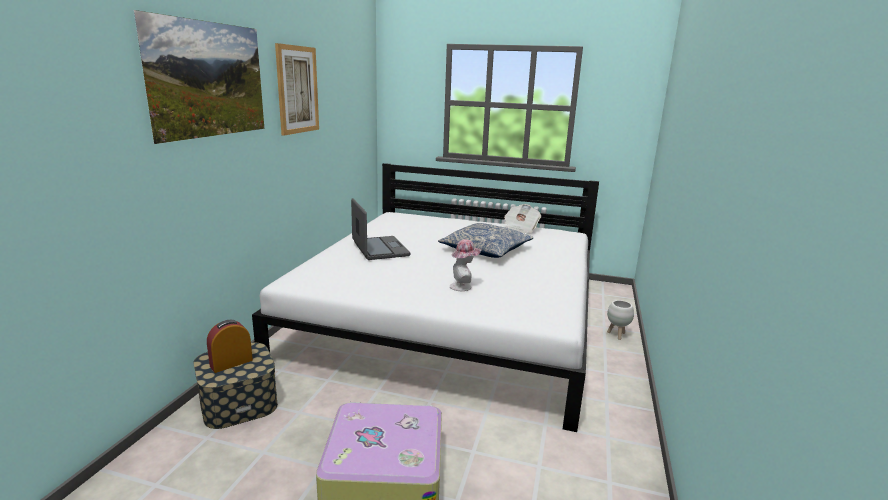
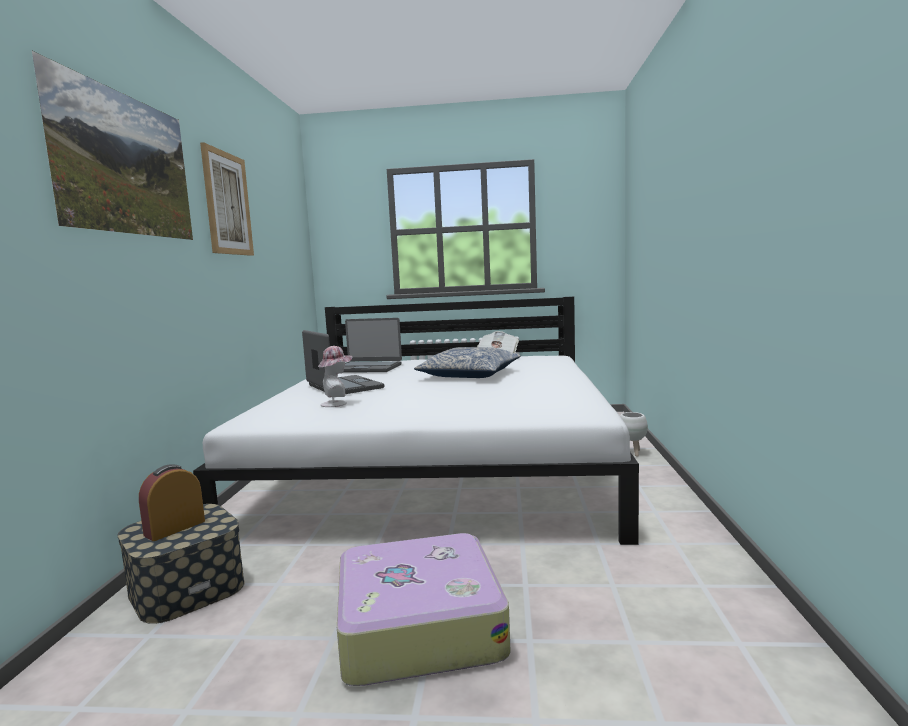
camera: 10 degrees left, 10 degrees down
hat [450,239,481,291] -> hat moved to [318,346,352,407]
none -> laptop [343,318,402,373]

